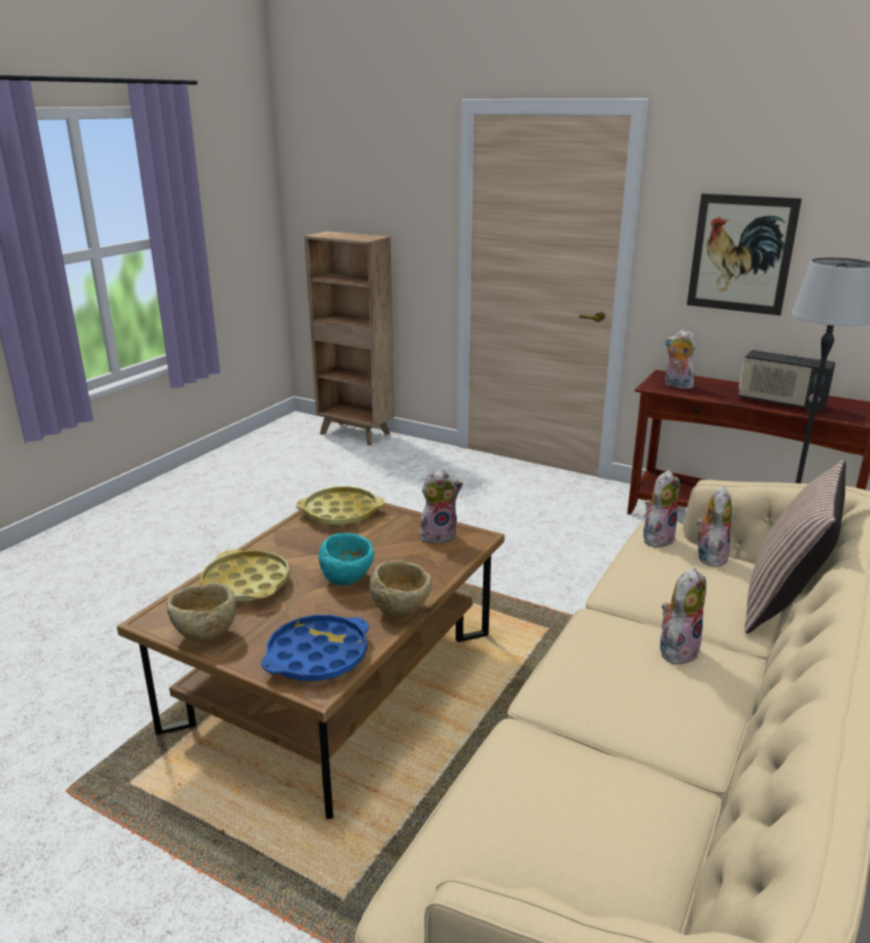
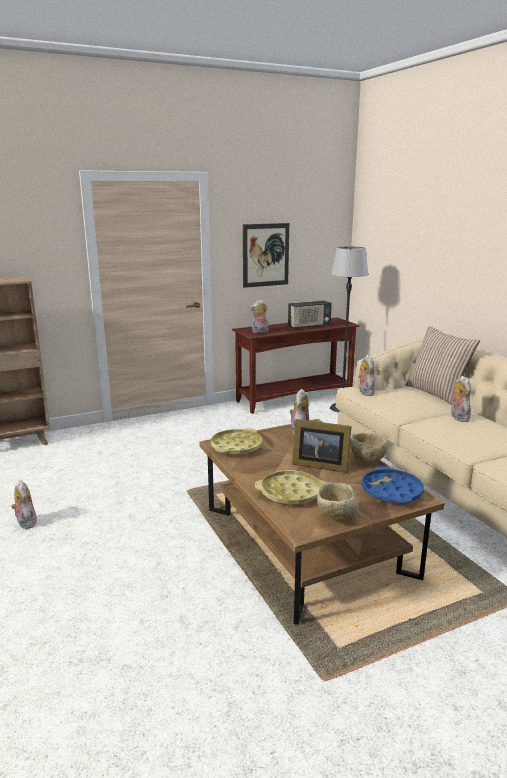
camera: 55 degrees left, 5 degrees down
turquoise bowl [318,533,374,586] -> picture frame [292,419,352,473]
plush toy [696,486,732,567] -> plush toy moved to [11,480,37,529]

